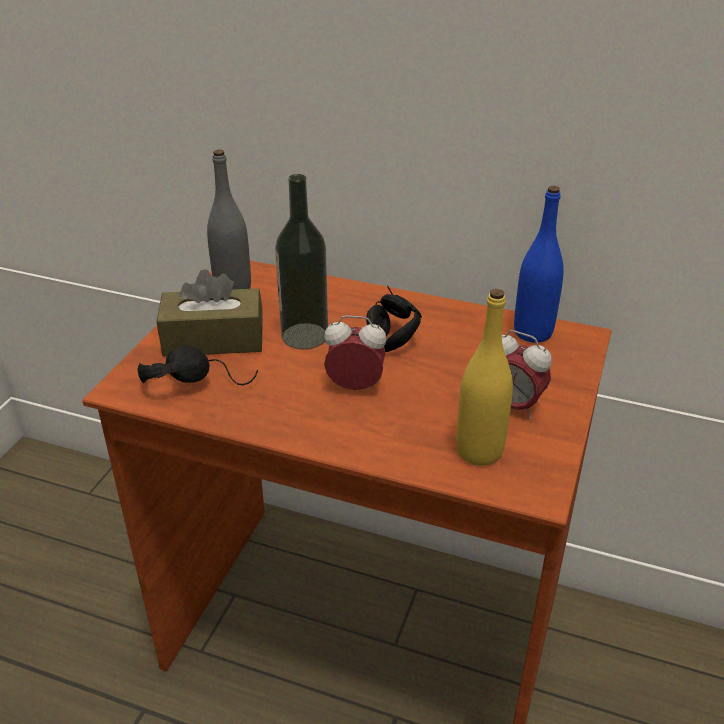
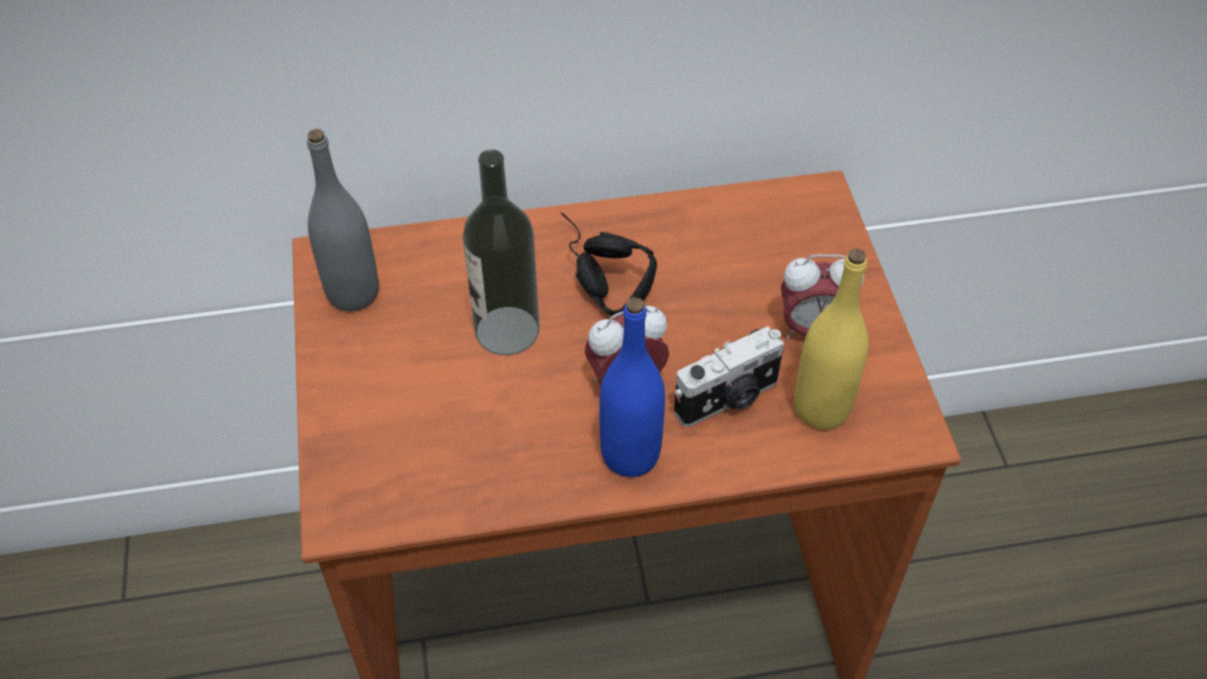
camera: 30 degrees left, 15 degrees up
black headphones [137,346,258,385] -> none
brown tissue box [157,269,263,357] -> none
blue bottle [514,186,564,343] -> blue bottle moved to [599,297,665,477]
none -> camera [674,326,784,427]

